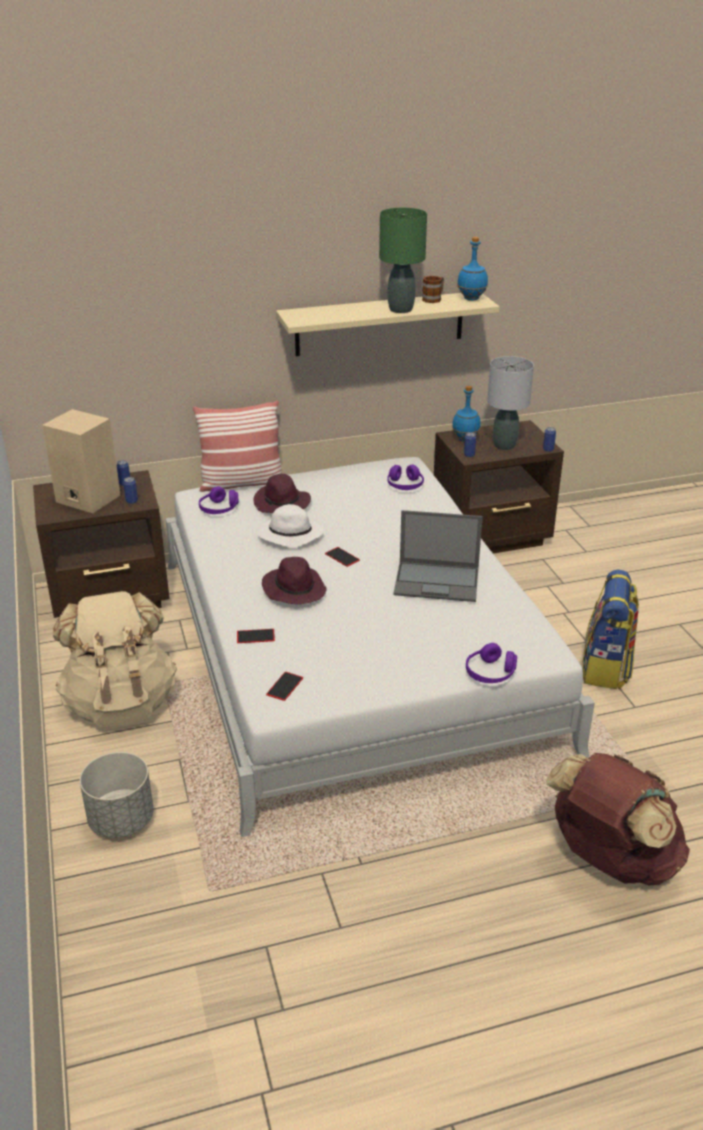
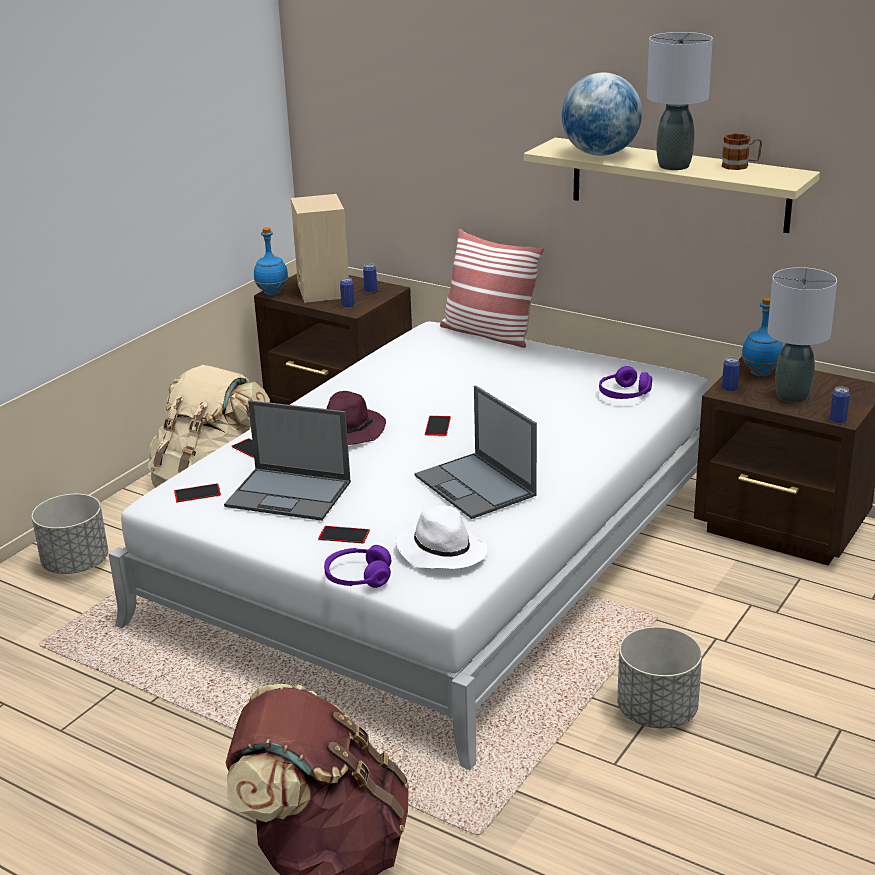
camera: 50 degrees right, 5 degrees down
purple headphones [199,486,238,514] -> none
purple hat [254,474,311,513] -> none
white hat [257,504,323,548] -> white hat moved to [396,505,488,569]
green table lamp [379,208,427,313] -> grey table lamp [647,32,713,170]
blue bottle [457,237,488,301] -> blue bottle moved to [254,227,288,296]
backpack [583,570,639,689] -> grey planter [617,627,702,728]
none -> laptop [224,400,351,521]
none -> phone [318,526,370,543]
none -> globe [561,72,642,156]

